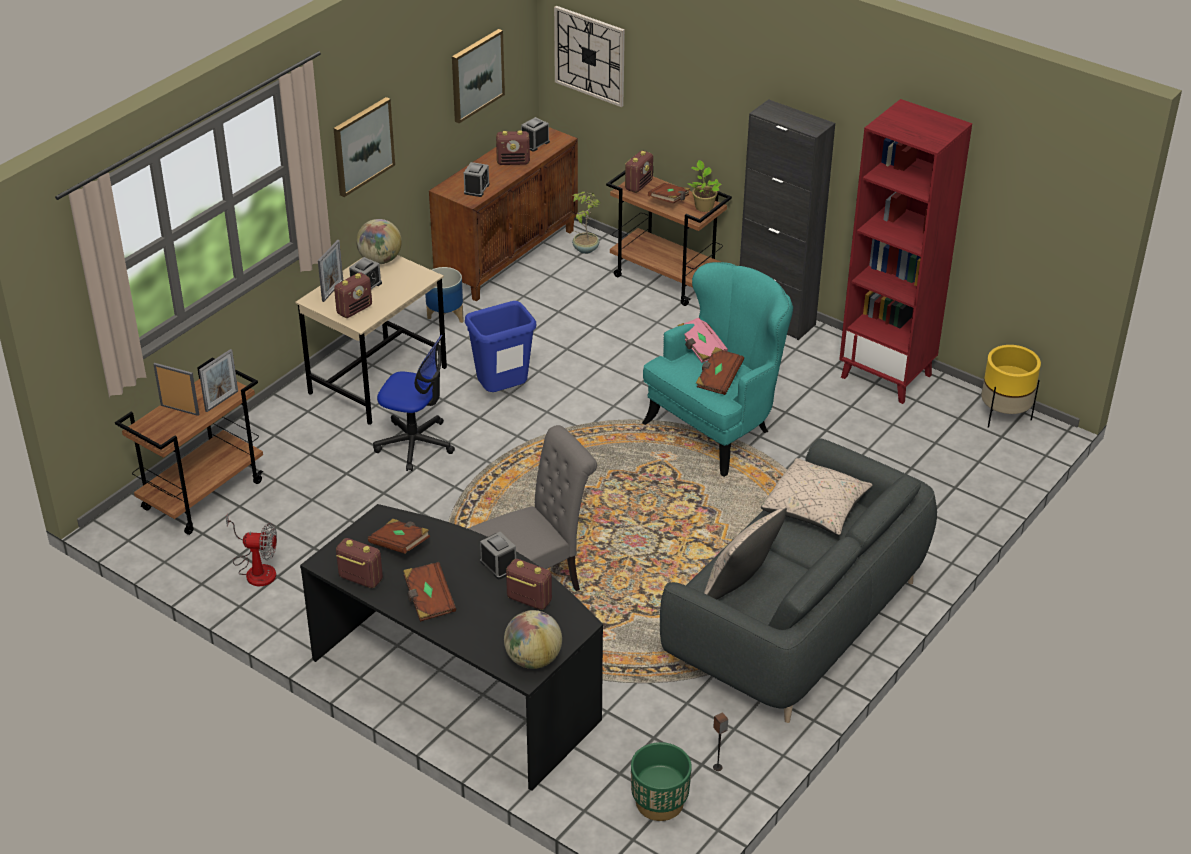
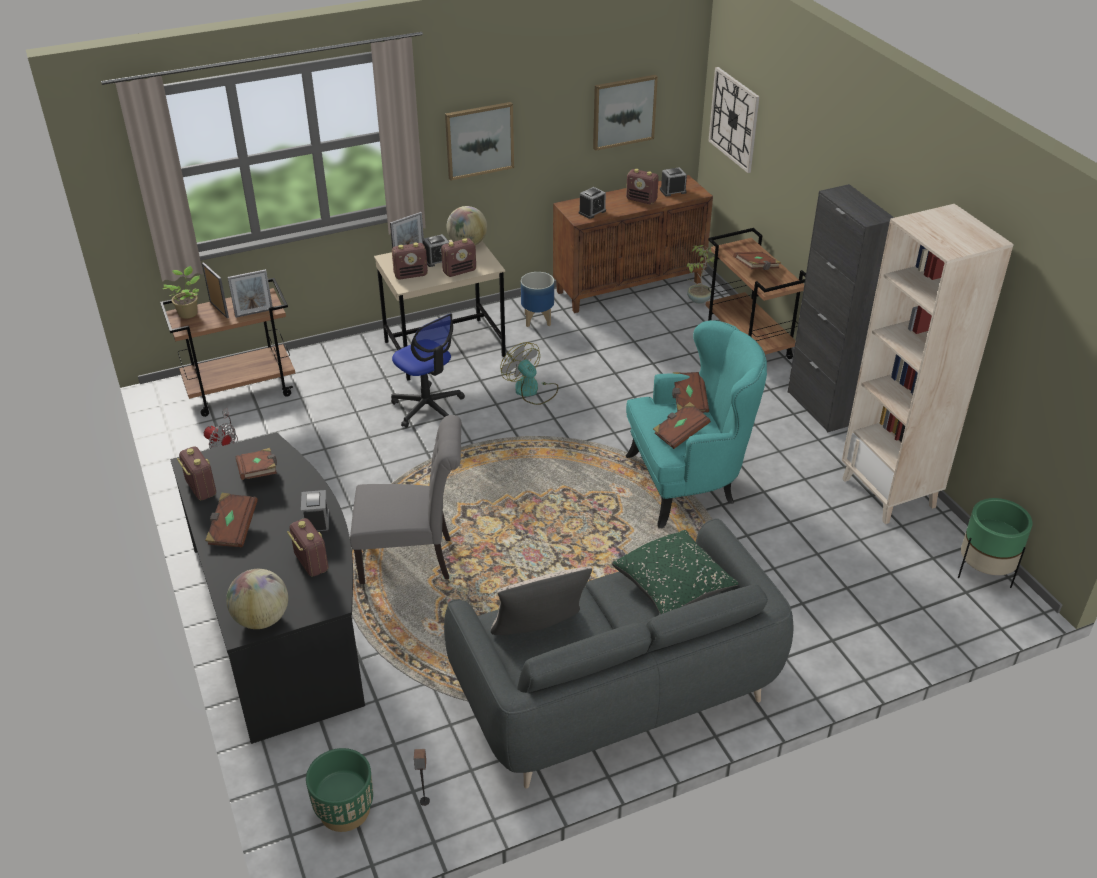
camera: 30 degrees right, 0 degrees up
blue trash can [465,301,536,392] -> fan [500,342,559,405]
radio [625,151,653,193] -> radio moved to [441,238,476,277]
pink book [678,318,728,363] -> brown book [672,372,709,413]
potted plant [687,160,721,212] -> potted plant moved to [163,266,200,318]
beige pillow [760,458,872,535] -> green pillow [612,530,738,615]
red bookcase [839,99,972,404] -> beige bookcase [842,204,1014,524]
yellow planter [981,345,1041,428] -> green planter [958,498,1032,588]

